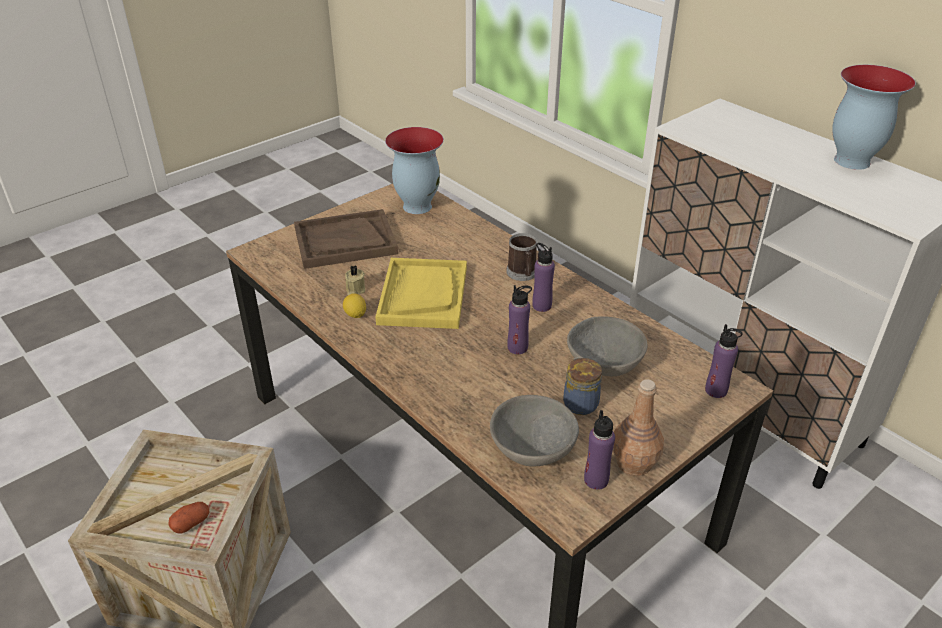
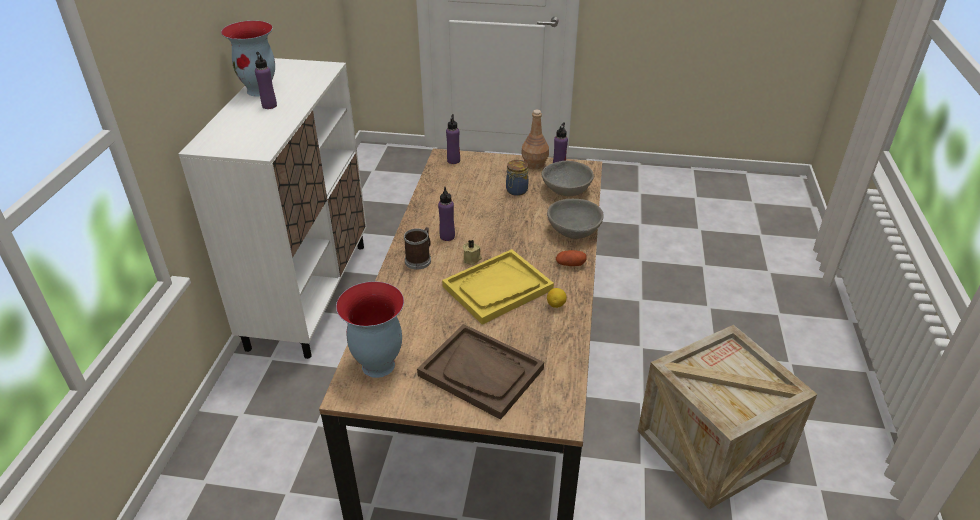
camera: 130 degrees left, 0 degrees up
potato [168,502,210,533] -> potato moved to [556,250,586,266]
beige candle [345,265,365,295] -> beige candle moved to [463,240,482,265]
purple bottle [507,285,532,354] -> purple bottle moved to [255,52,277,109]
grey bowl [567,316,647,376] -> grey bowl moved to [547,199,604,239]

